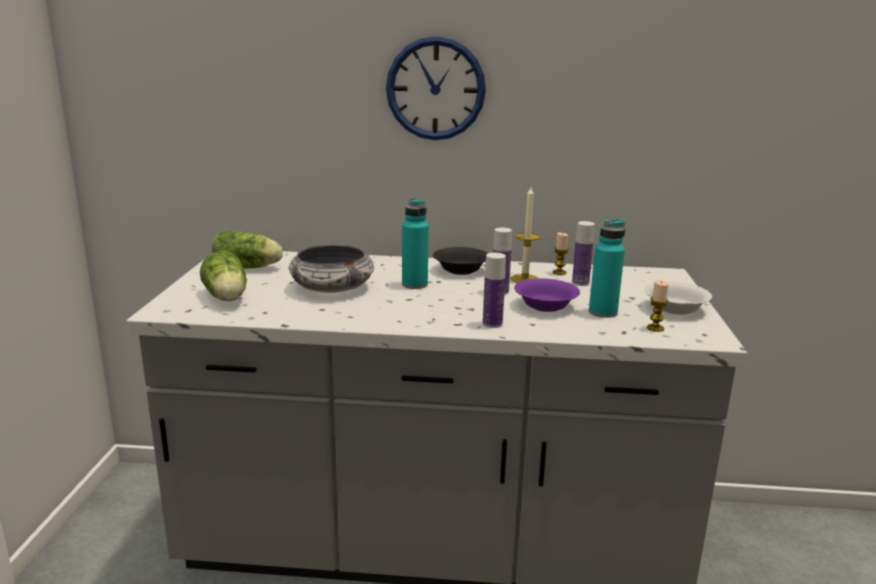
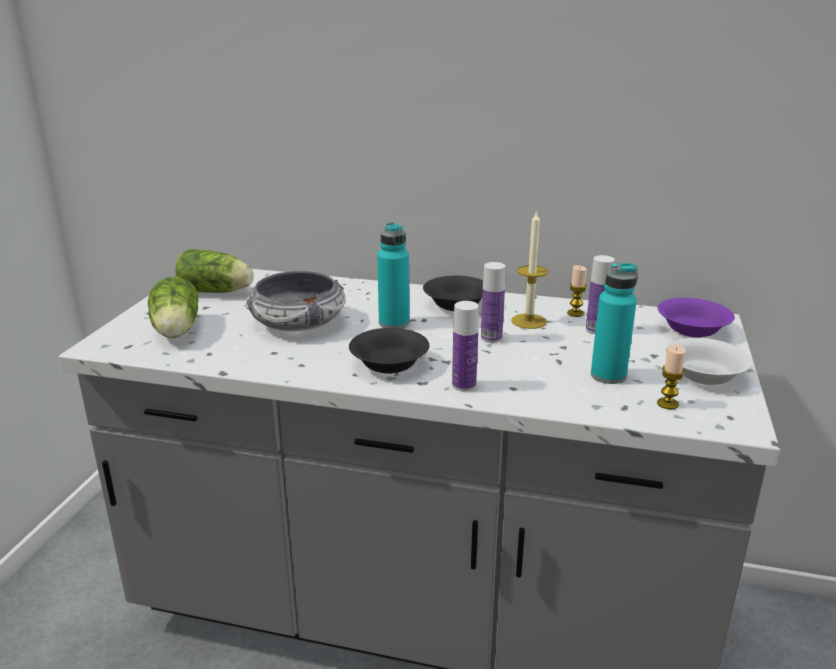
camera: 10 degrees right, 5 degrees up
wall clock [386,36,486,140] -> none
purple bowl [514,278,580,312] -> purple bowl moved to [658,298,735,338]
none -> black bowl [349,328,429,374]

